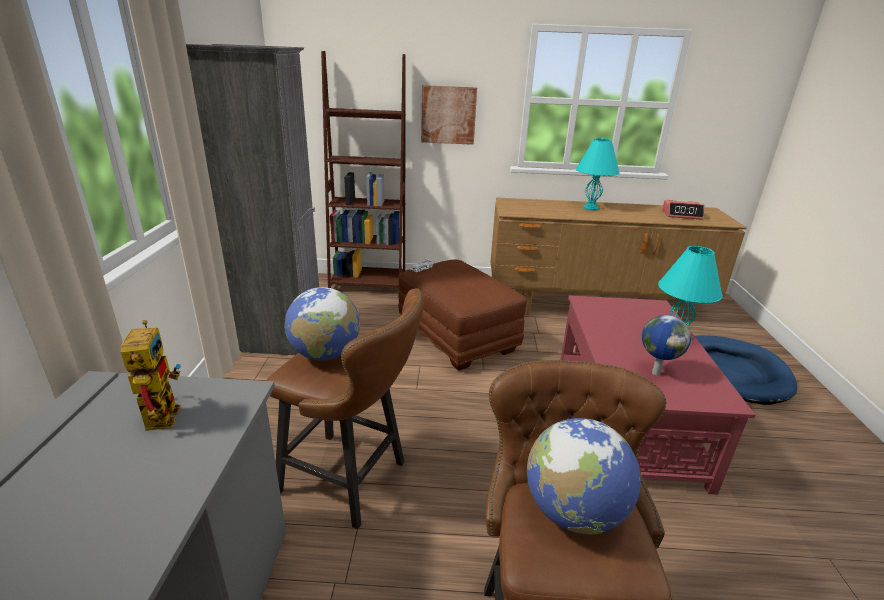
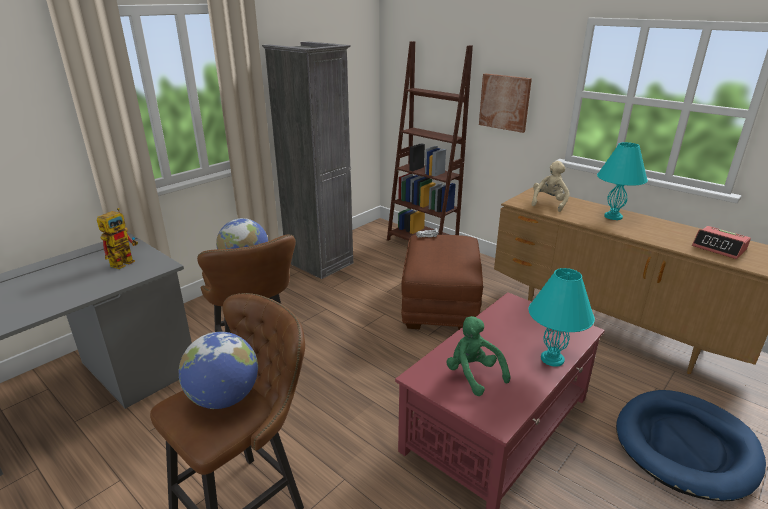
camera: 40 degrees right, 0 degrees up
globe [642,315,691,375] -> green plush toy [446,316,511,396]
none -> beige plush toy [531,161,569,212]

